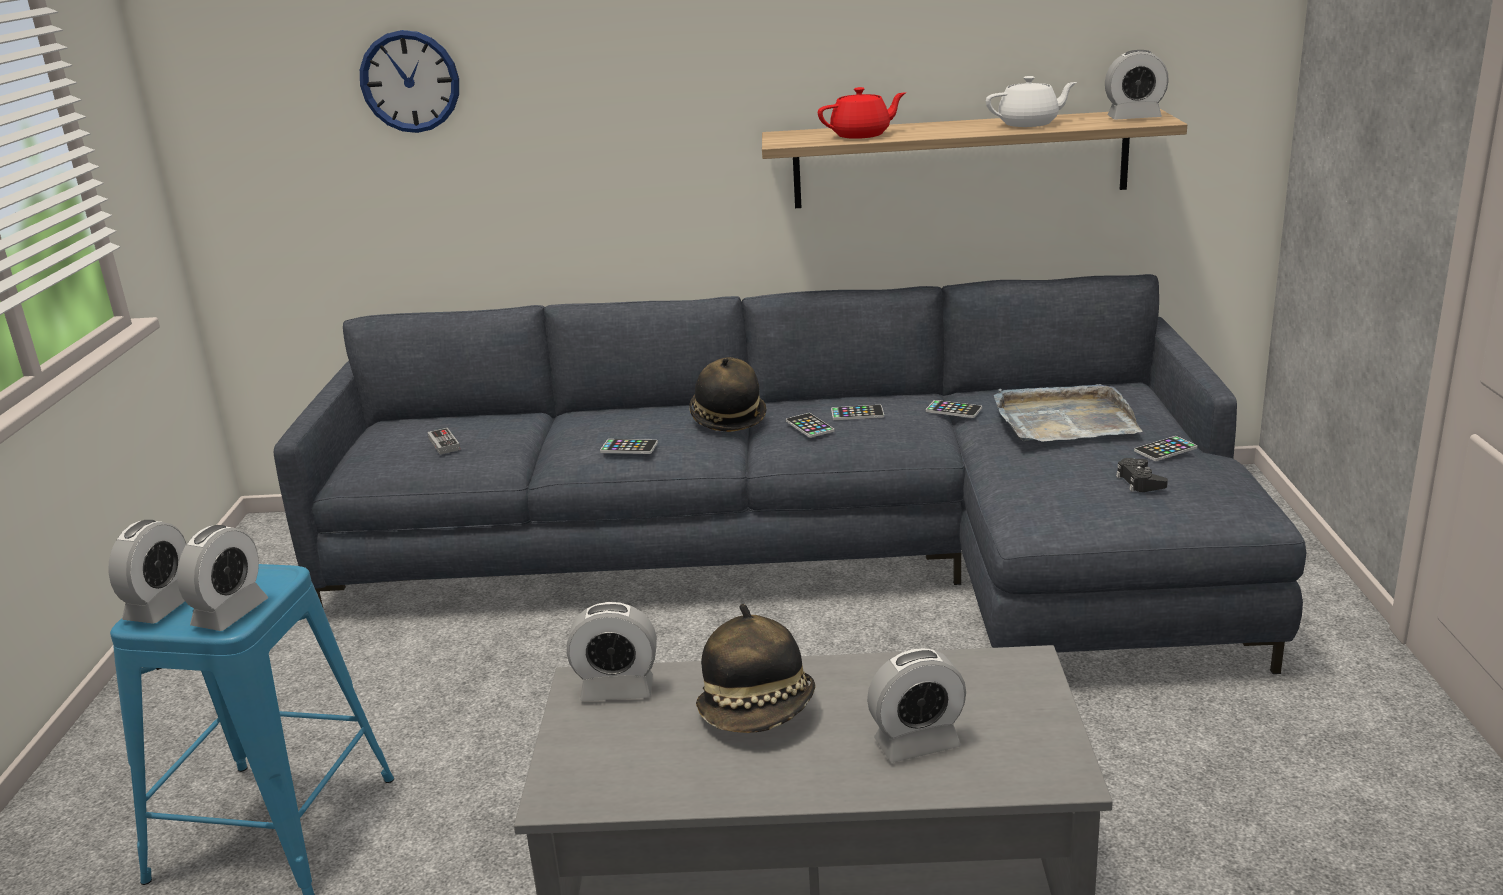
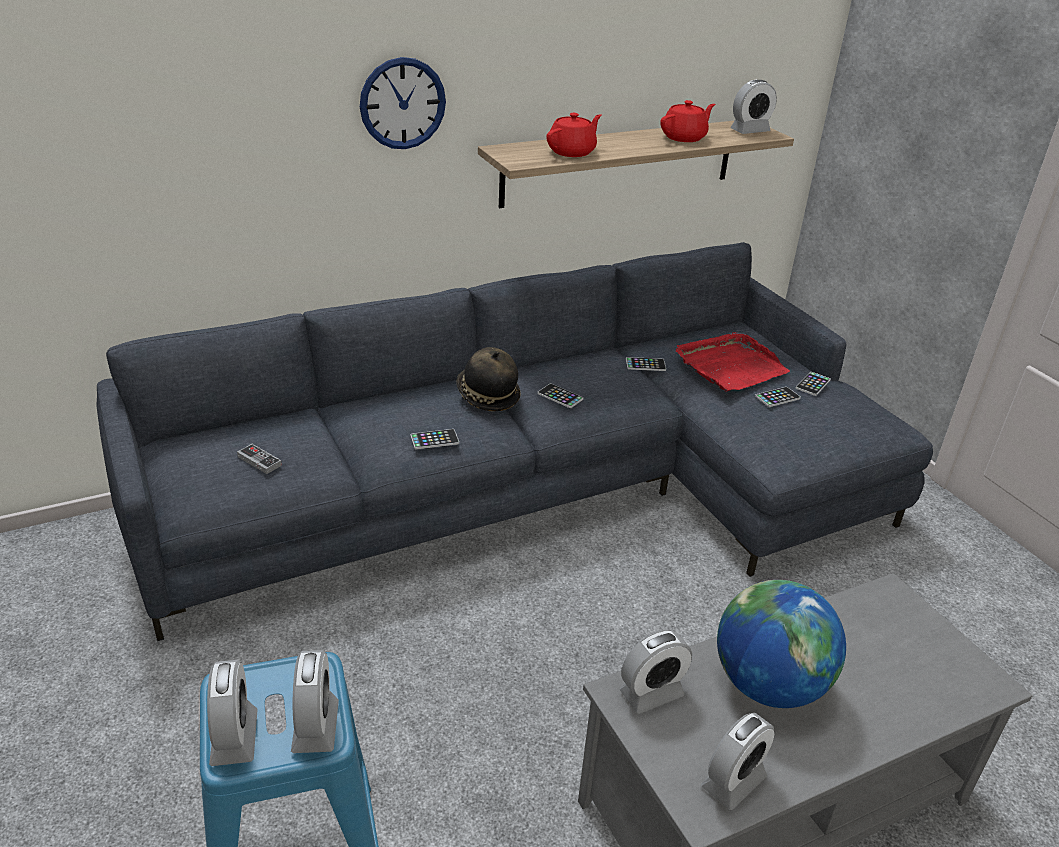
camera: 30 degrees left, 10 degrees up
wall clock [360,30,459,133] -> wall clock moved to [360,57,446,149]
hat [696,604,816,733] -> globe [717,580,846,708]
phone [831,405,884,420] -> phone moved to [755,387,801,407]
alarm clock [867,648,966,763] -> alarm clock moved to [701,713,775,810]
white teapot [986,76,1077,127] -> red teapot [660,100,715,142]
grey tray [994,384,1142,442] -> red tray [676,332,790,392]
black game controller [1116,458,1168,492] -> none

